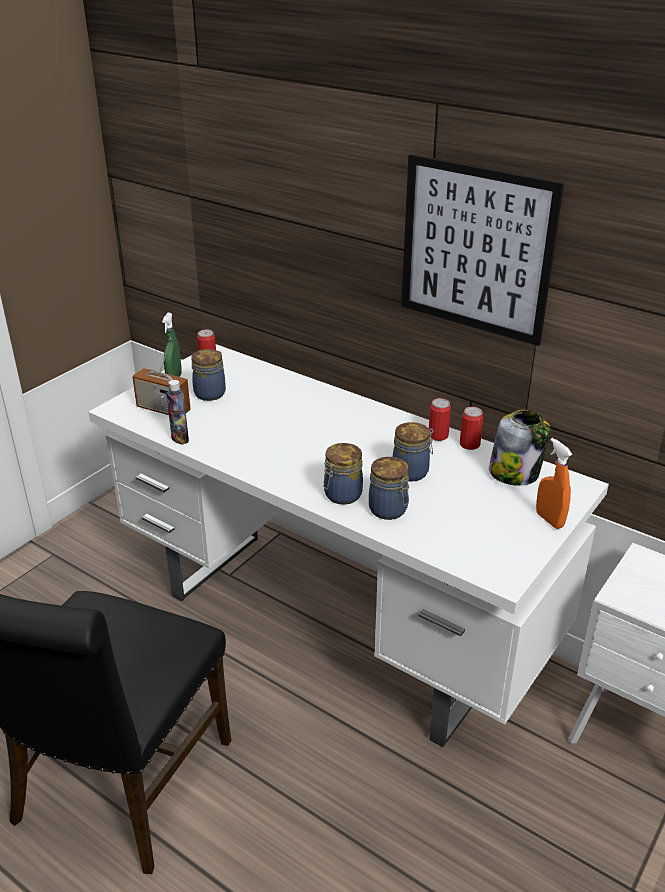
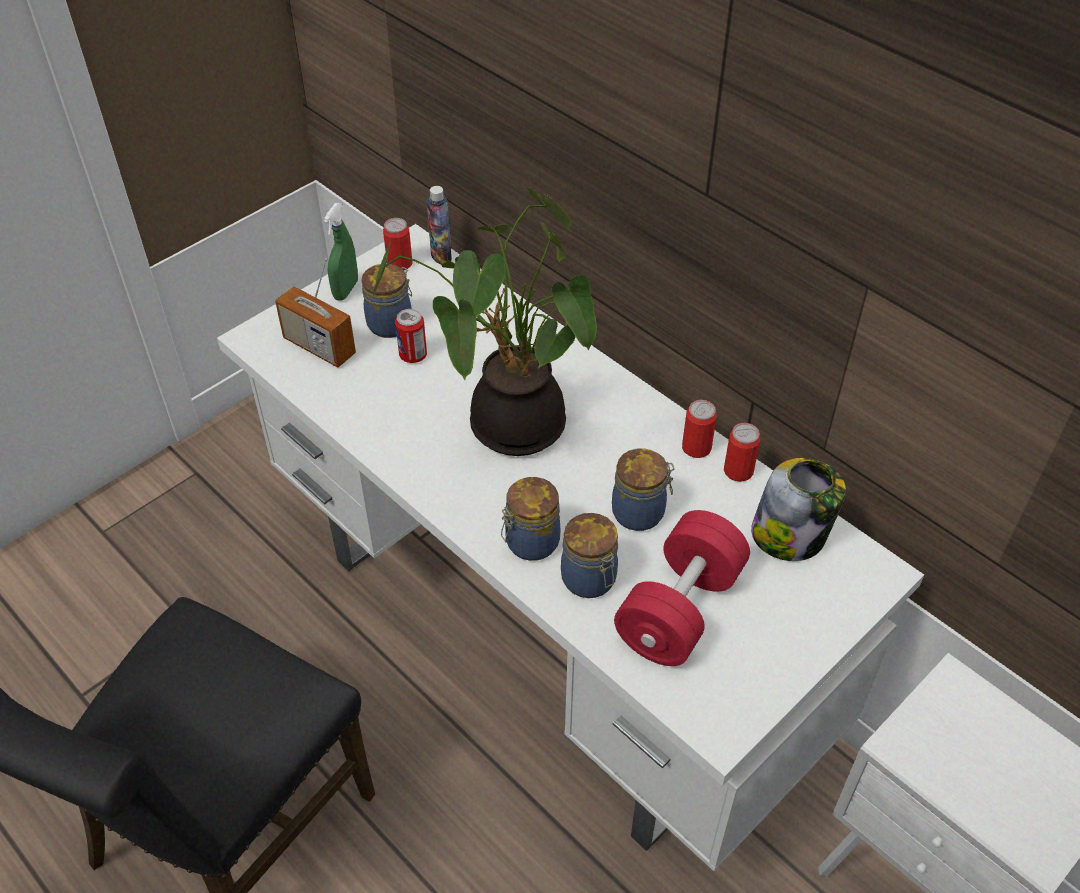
camera: 10 degrees right, 15 degrees up
bottle [166,380,189,445] -> bottle moved to [426,186,452,265]
picture [401,154,564,346] -> none
orange spray bottle [536,438,573,529] -> none
none -> potted plant [372,187,597,456]
none -> can [395,309,427,363]
none -> red dumbbell [614,510,750,666]

